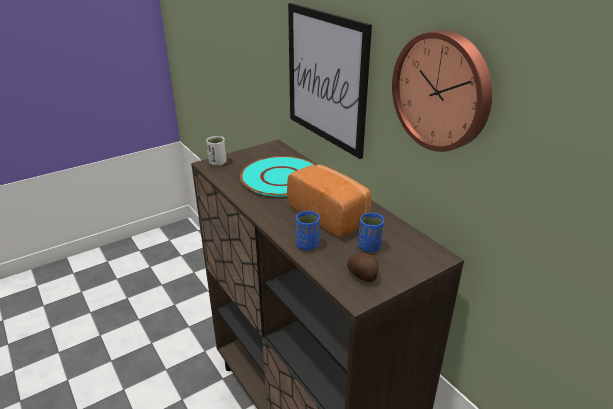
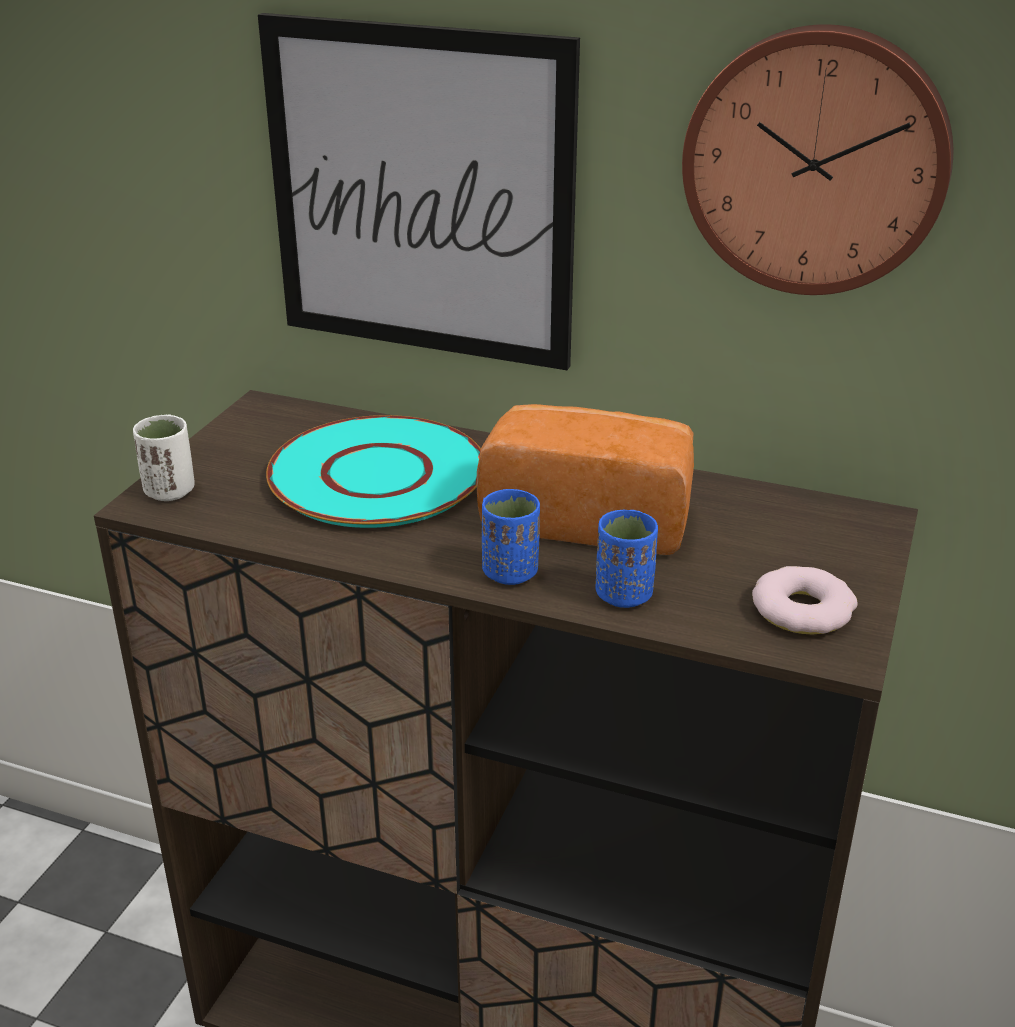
camera: 35 degrees left, 0 degrees up
potato [347,253,379,282] -> donut [752,566,858,635]
blue cup [358,213,384,252] -> blue cup moved to [482,489,540,585]

